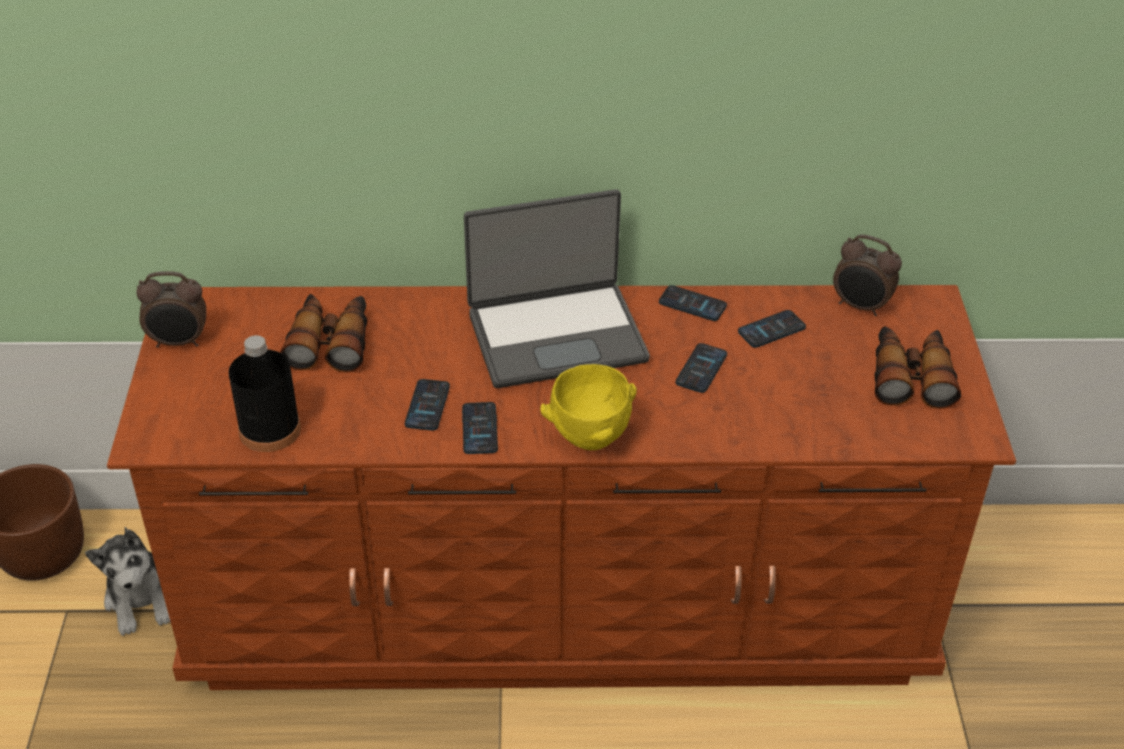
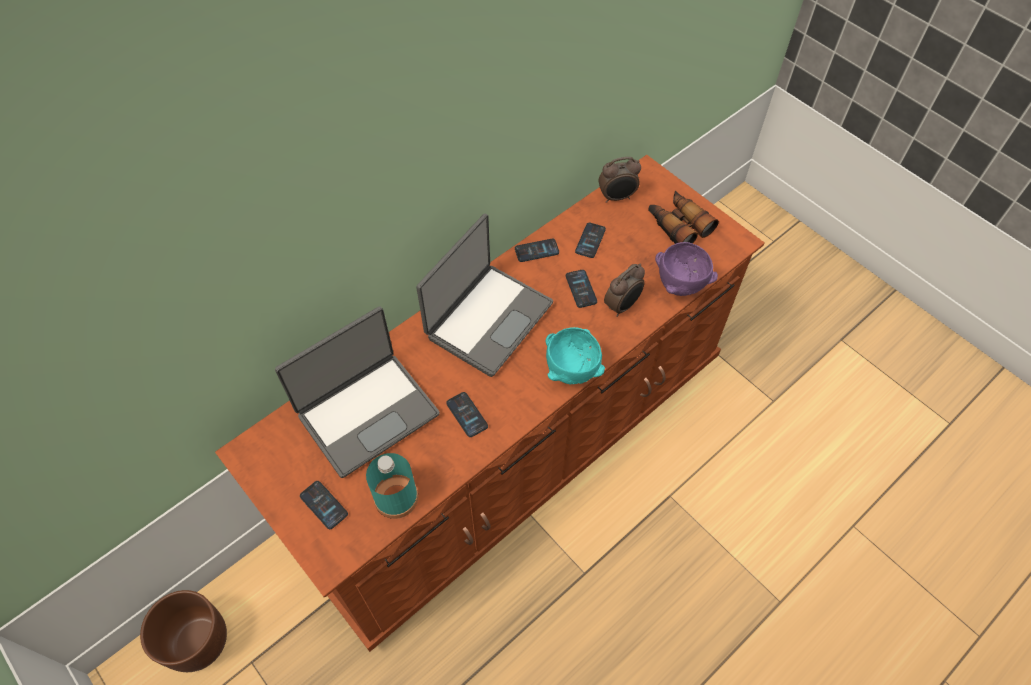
camera: 40 degrees left, 15 degrees up
plush toy [85,527,171,636] -> none
alarm clock [136,271,206,348] -> alarm clock moved to [604,264,645,317]
black bottle [228,335,301,452] -> turquoise bottle [366,453,418,519]
binoculars [280,294,367,372] -> laptop [275,306,440,478]
phone [462,402,498,454] -> phone moved to [300,481,348,529]
yellow bowl [540,364,637,450] -> turquoise bowl [546,327,605,384]
none -> purple bowl [655,242,718,296]

